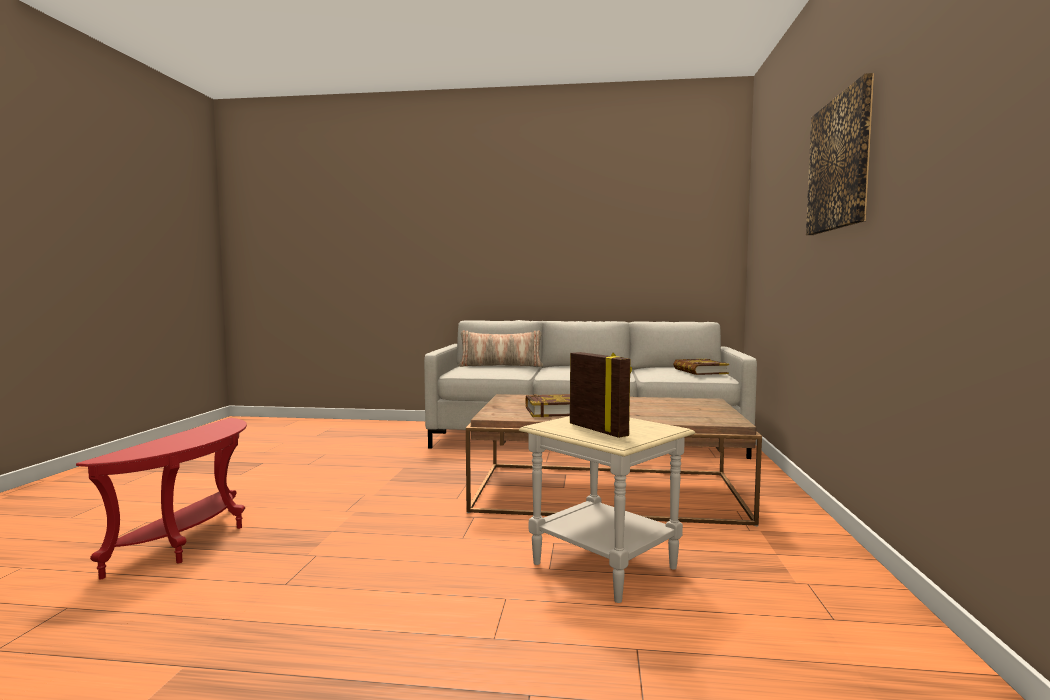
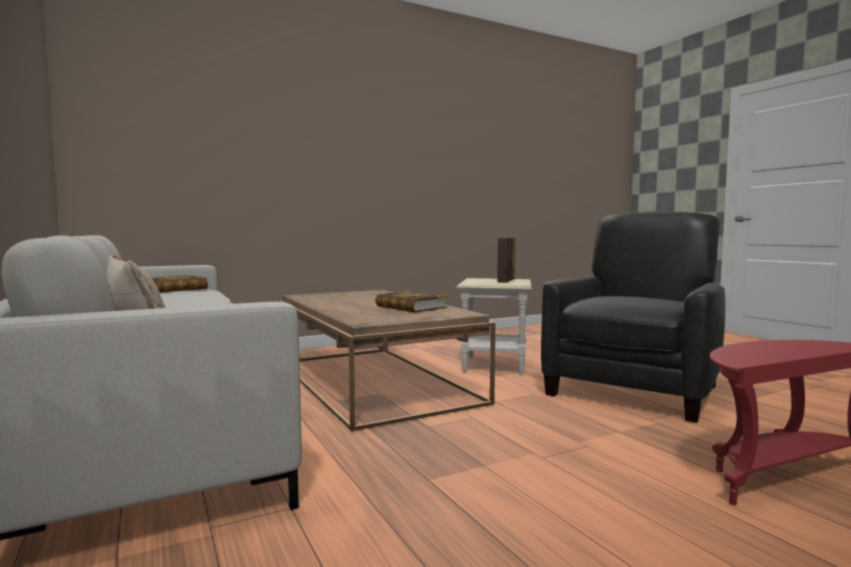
camera: 125 degrees left, 0 degrees up
picture [806,73,874,235] -> none
none -> black armchair [541,211,725,423]

